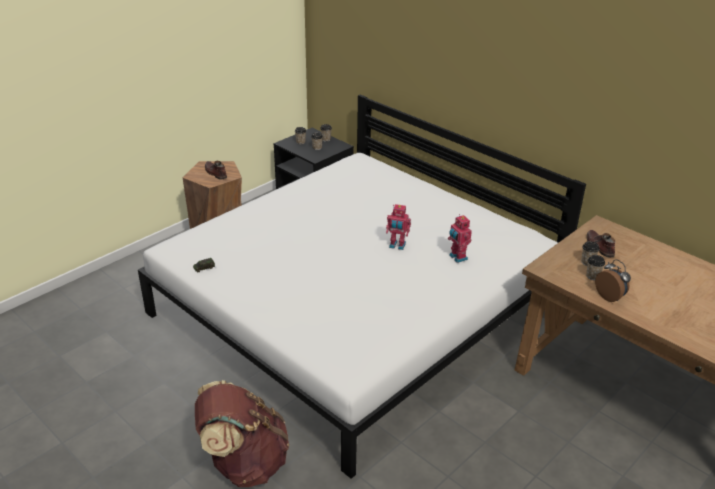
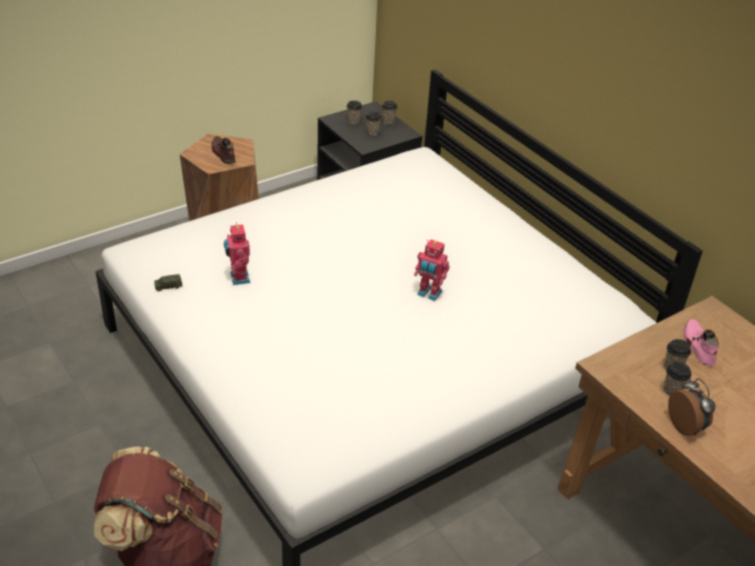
camera: 10 degrees right, 5 degrees up
toy robot [448,214,472,263] -> toy robot moved to [224,222,250,285]
brown shoe [587,230,615,258] -> pink shoe [684,319,719,366]

